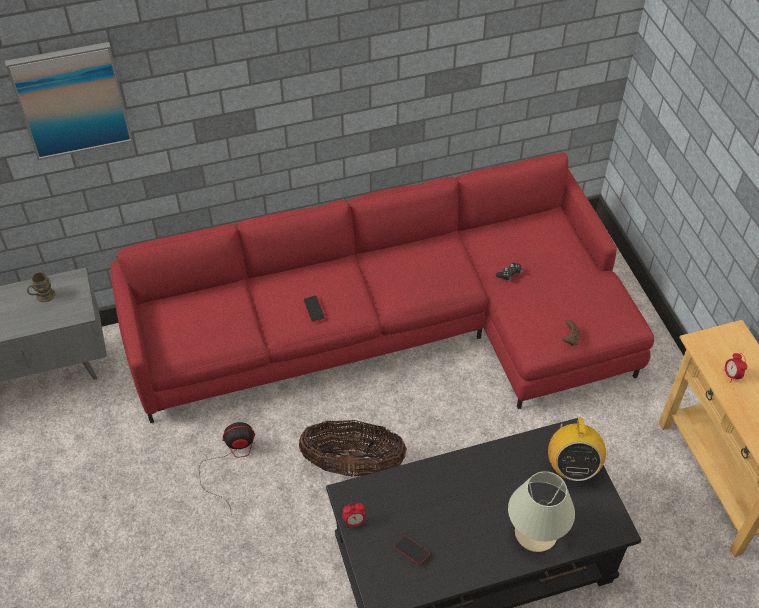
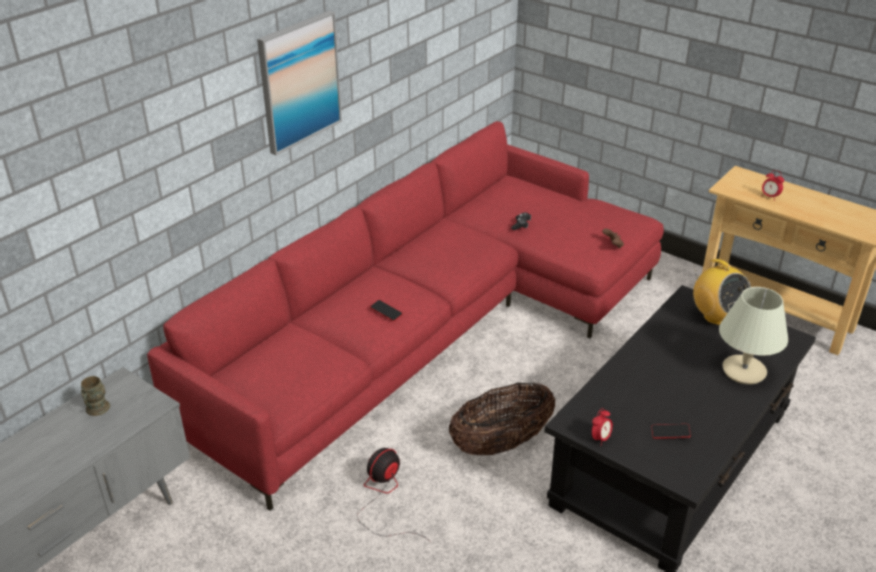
camera: 35 degrees left, 15 degrees down
picture [5,42,133,160] -> picture moved to [257,11,342,155]

